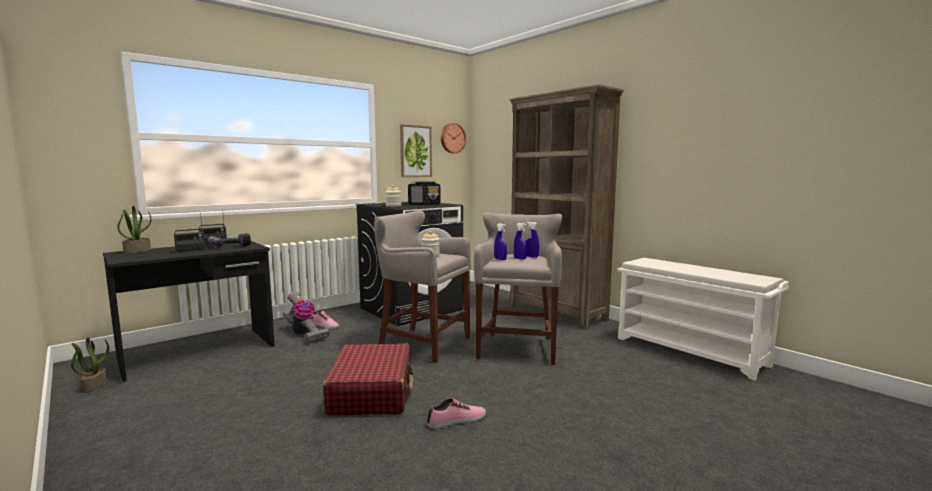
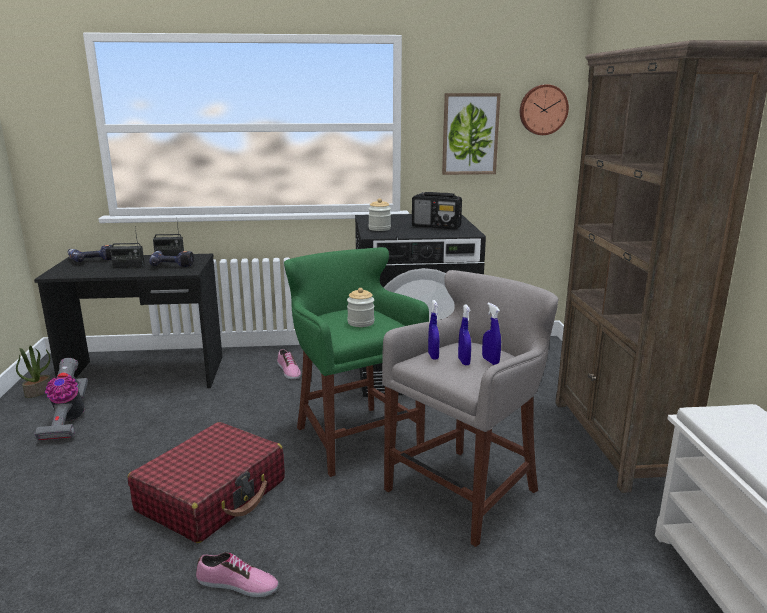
camera: 35 degrees right, 10 degrees up
potted plant [117,206,152,254] -> power drill [68,245,112,262]
vacuum cleaner [283,292,330,343] -> vacuum cleaner moved to [34,358,88,441]
grey stool [374,211,471,363] -> green stool [284,247,429,477]

